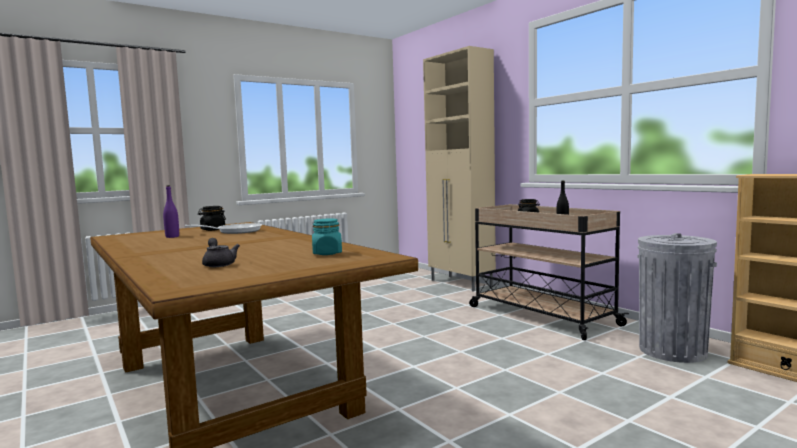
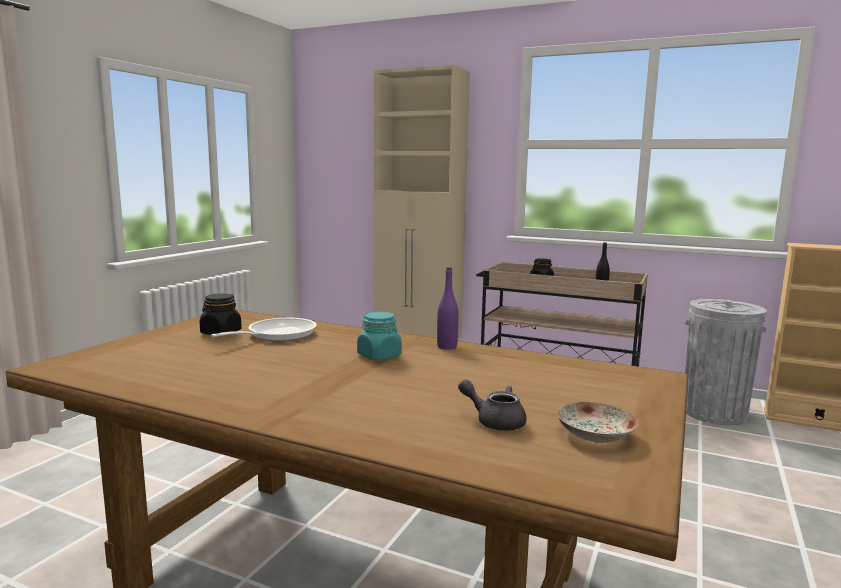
camera: 30 degrees left, 5 degrees up
purple bottle [163,185,179,238] -> purple bottle moved to [437,267,459,350]
turquoise jar [312,219,342,255] -> turquoise jar moved to [357,312,402,360]
none -> plate [557,402,638,443]

